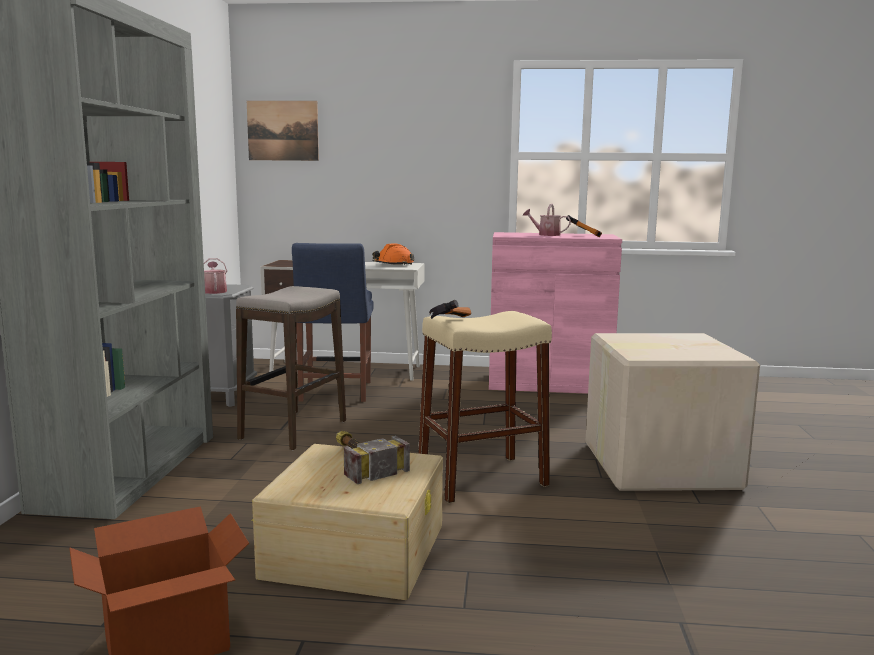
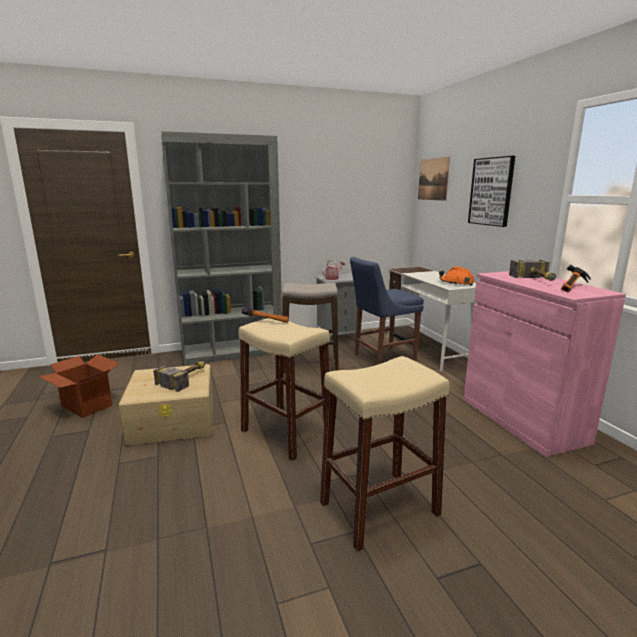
camera: 65 degrees right, 5 degrees up
watering can [523,204,571,236] -> hammer [509,260,556,281]
cardboard box [585,333,760,491] -> beige stool [320,356,449,552]
none -> picture [468,156,515,227]

